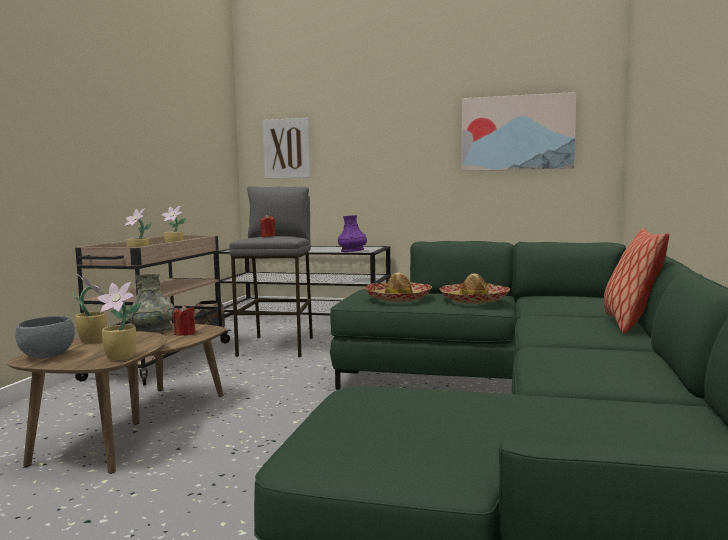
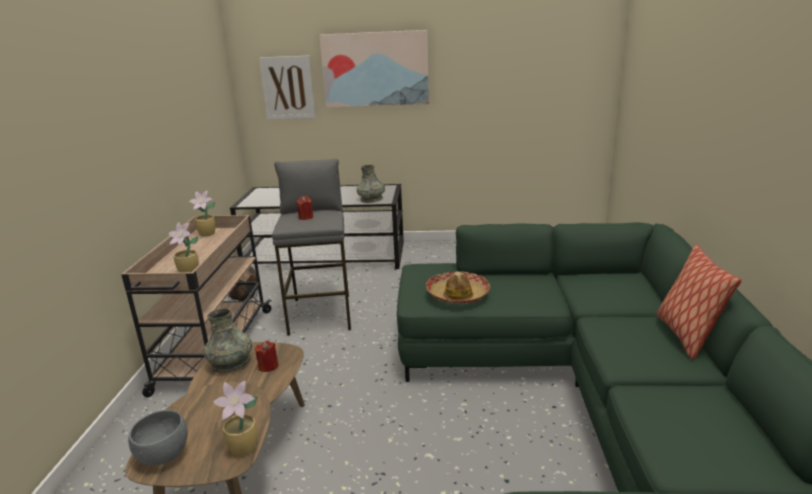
camera: 10 degrees left, 15 degrees up
potted plant [73,274,107,343] -> none
purple vase [338,215,367,252] -> grey vase [357,165,385,203]
hat [440,273,510,304] -> none
picture [462,92,576,171] -> picture moved to [319,30,429,107]

